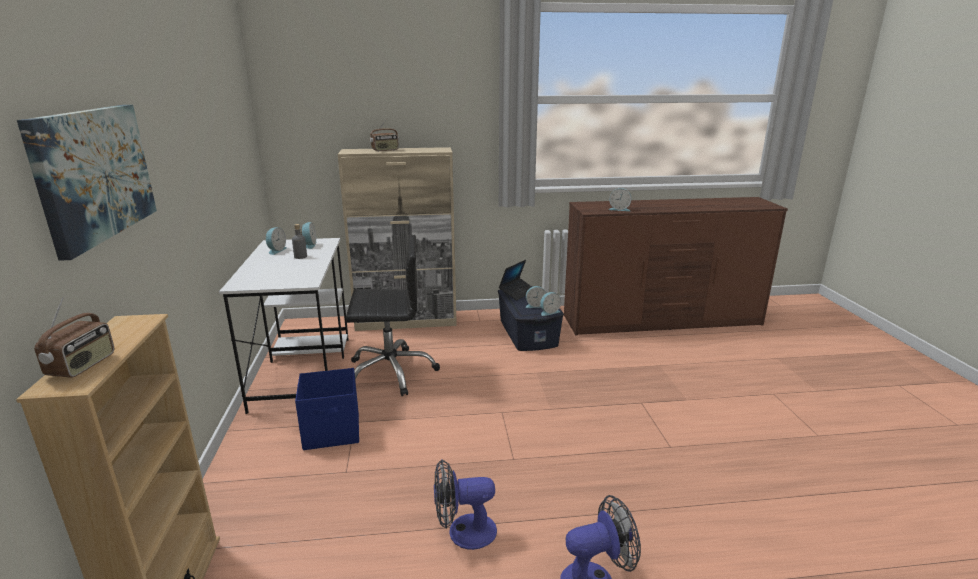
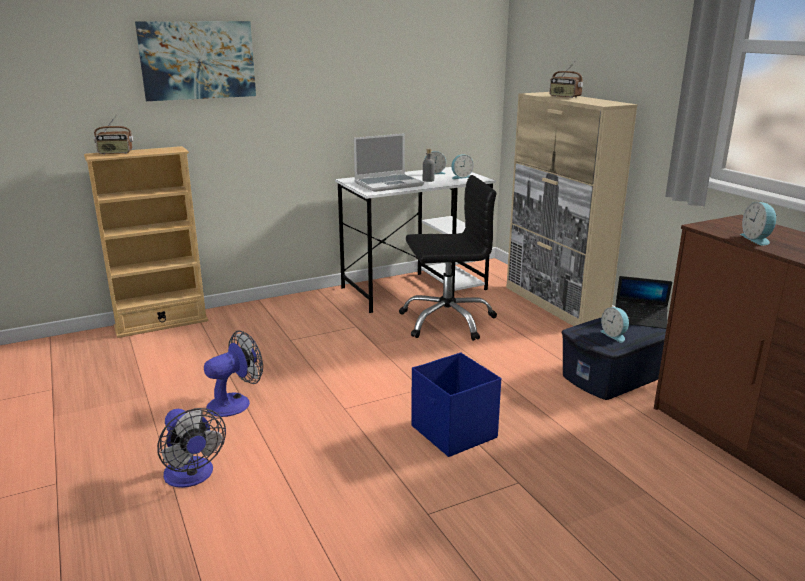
camera: 70 degrees right, 0 degrees up
blue storage box [295,368,359,450] -> blue storage box moved to [411,352,501,457]
black office chair [346,235,440,396] -> black office chair turned 75 degrees counterclockwise [399,175,497,341]
fan [434,459,497,550] -> fan turned 75 degrees clockwise [204,330,263,417]
alarm clock [540,292,561,316] -> none
none -> laptop [354,133,424,192]

